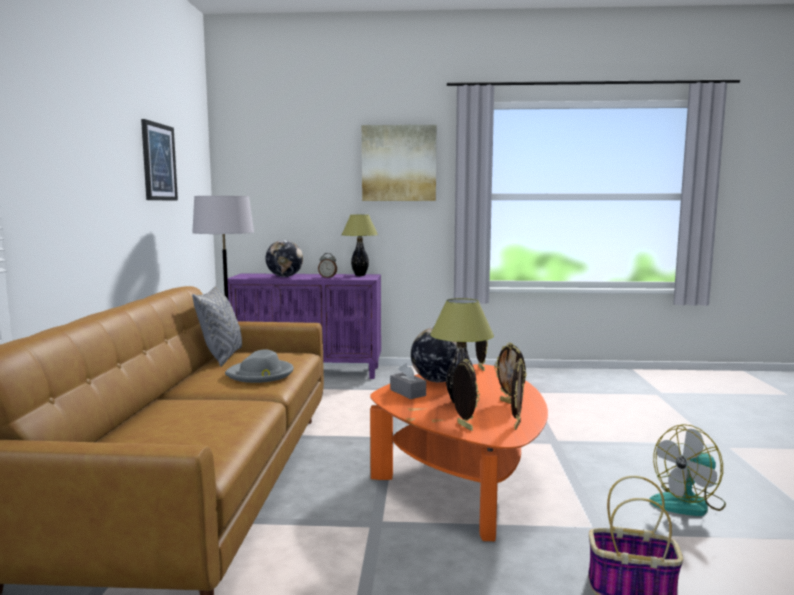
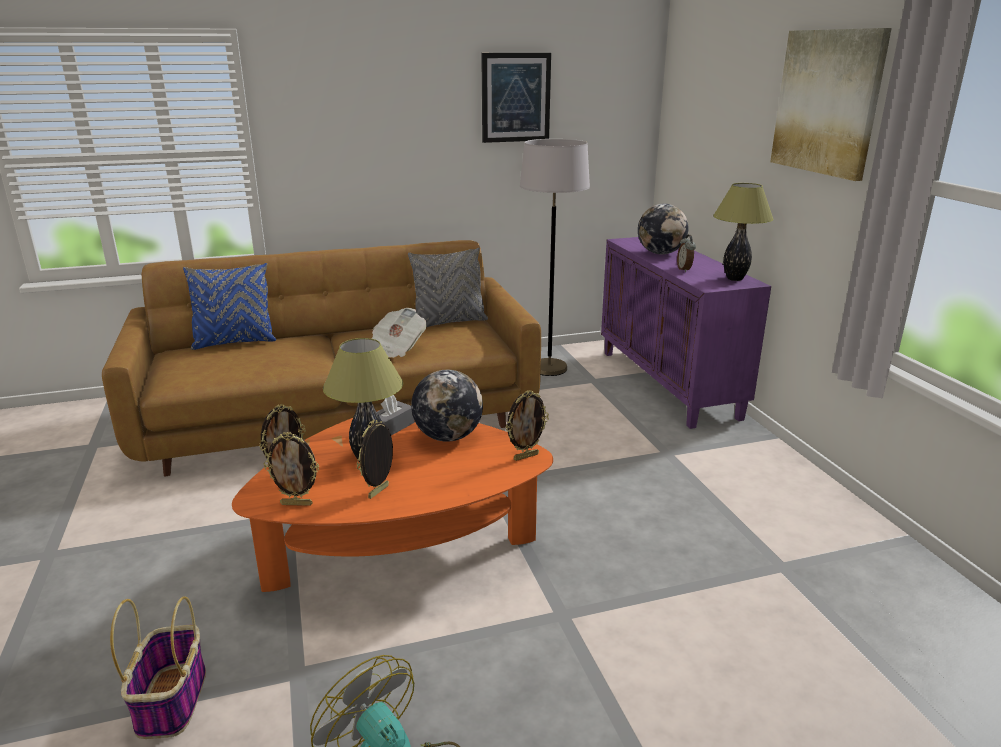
camera: 70 degrees right, 15 degrees up
grey hat [225,350,294,383] -> newspaper [371,308,427,358]
none -> blue pillow [183,263,276,350]

